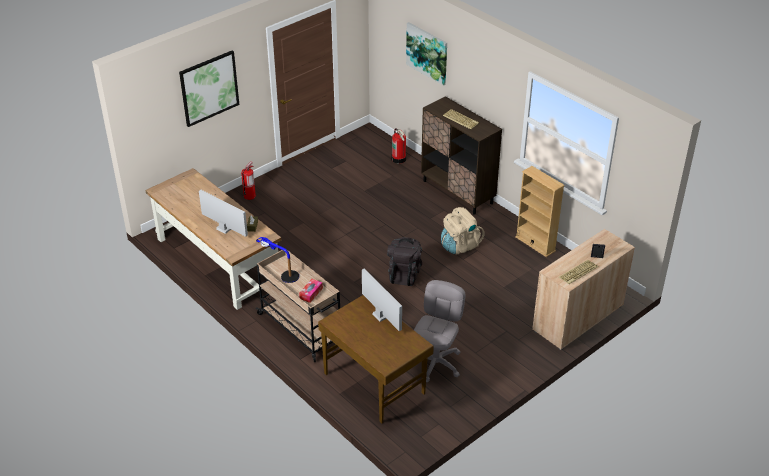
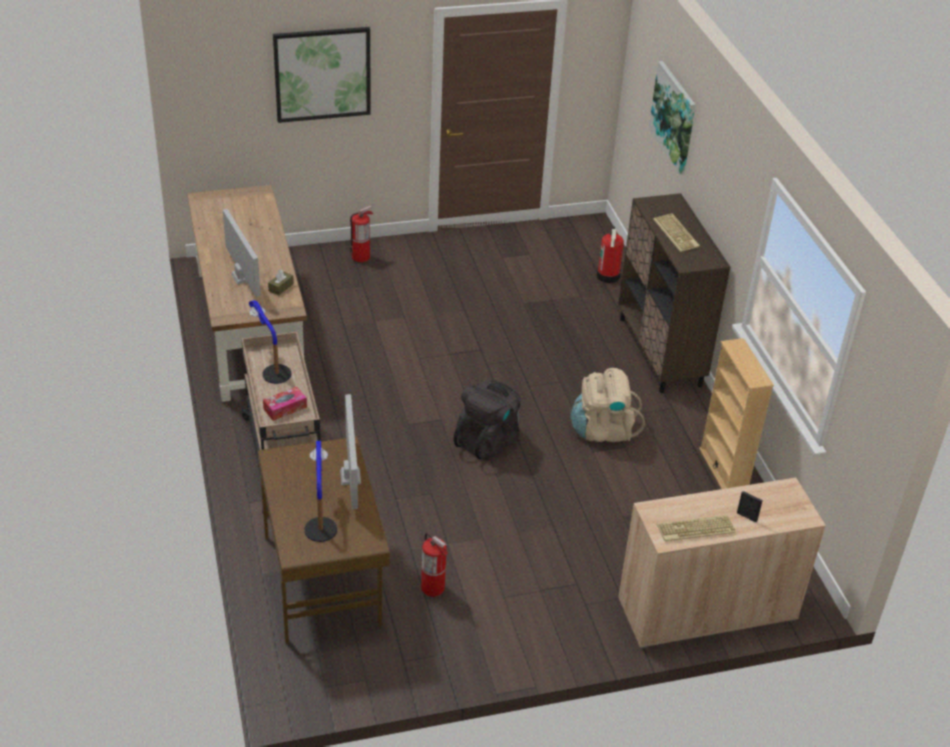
camera: 25 degrees right, 0 degrees up
grey office chair [414,280,466,382] -> fire extinguisher [421,533,448,597]
none -> table lamp [304,441,337,542]

